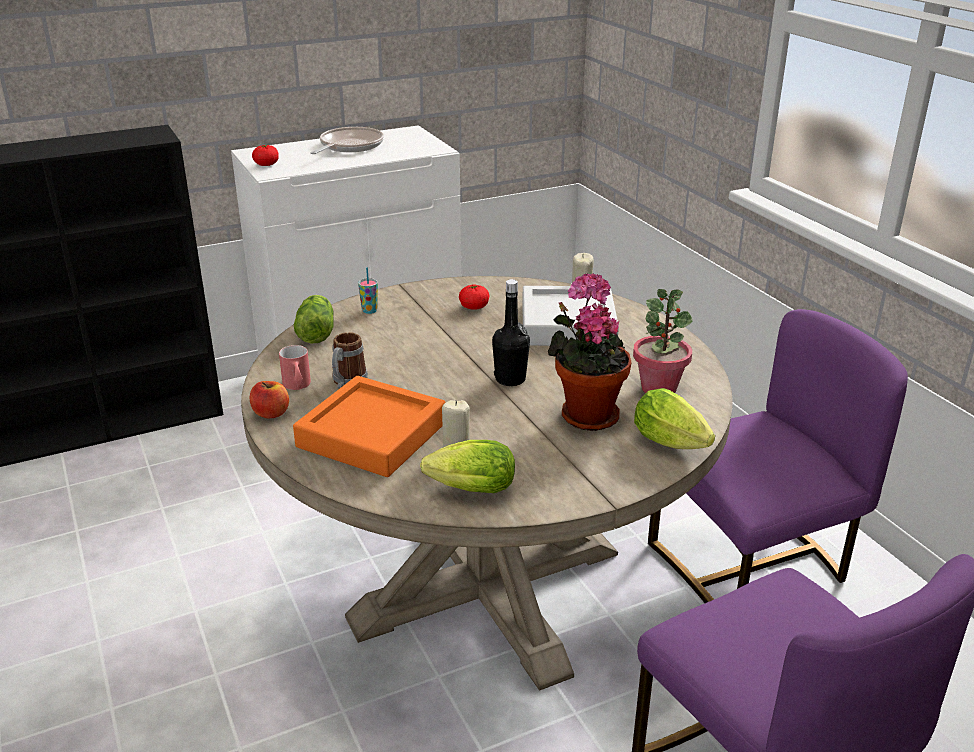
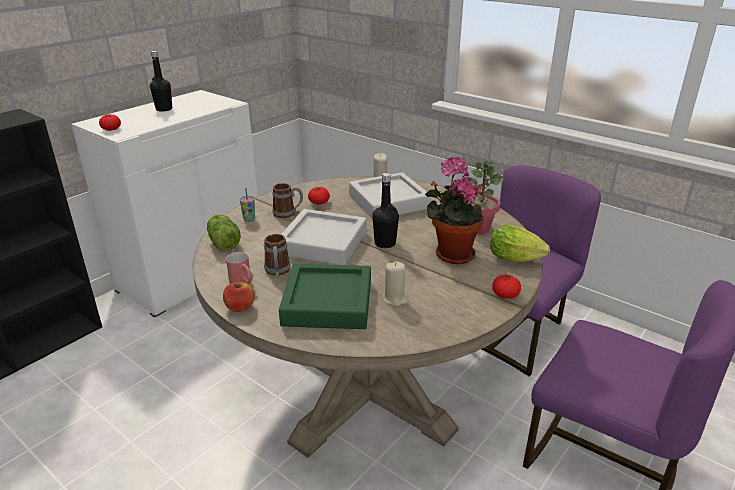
camera: 25 degrees left, 0 degrees up
orange tray [293,376,446,477] -> green tray [279,264,371,329]
frying pan [310,127,384,154] -> black bottle [150,51,172,112]
lettuce [420,440,515,493] -> none
none -> mug [272,183,303,218]
none -> grey tray [281,209,367,265]
none -> tomato [492,275,521,299]

